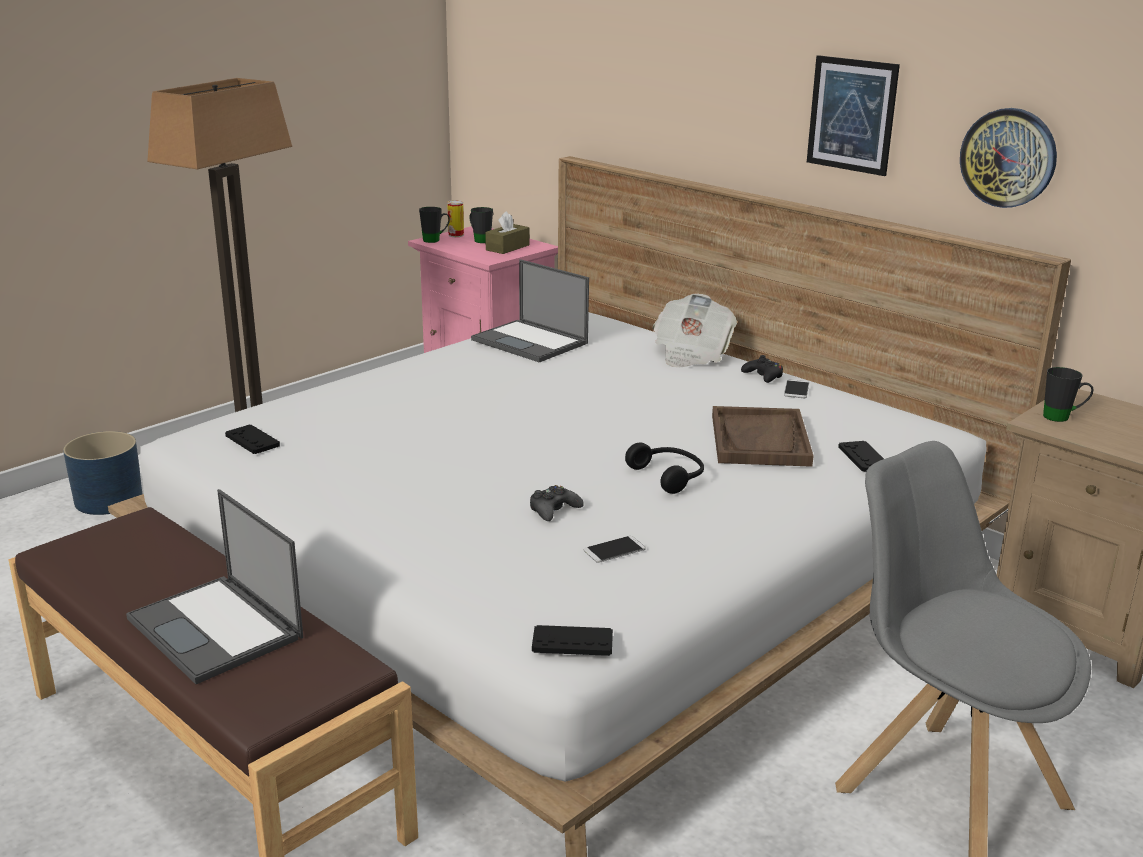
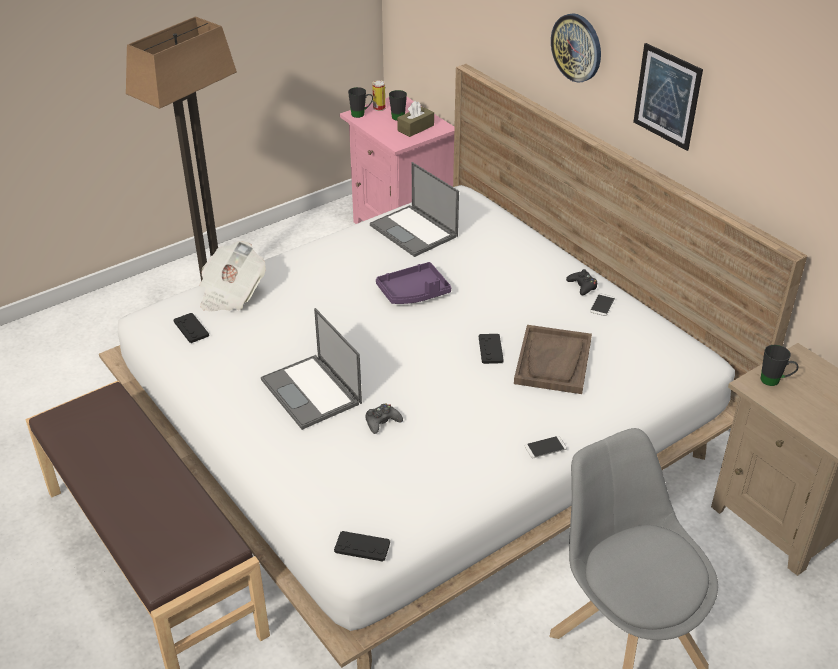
camera: 10 degrees right, 15 degrees up
blue planter [63,431,142,515] -> none
laptop [126,489,303,684] -> laptop moved to [261,308,362,430]
phone [584,536,646,563] -> phone moved to [525,436,567,458]
black headphones [625,443,704,494] -> none
newspaper [653,293,737,367] -> newspaper moved to [199,241,266,311]
black game controller [838,441,884,472] -> black game controller moved to [479,334,504,364]
wall clock [960,108,1057,208] -> wall clock moved to [551,13,601,83]
none -> purple tray [376,262,451,304]

